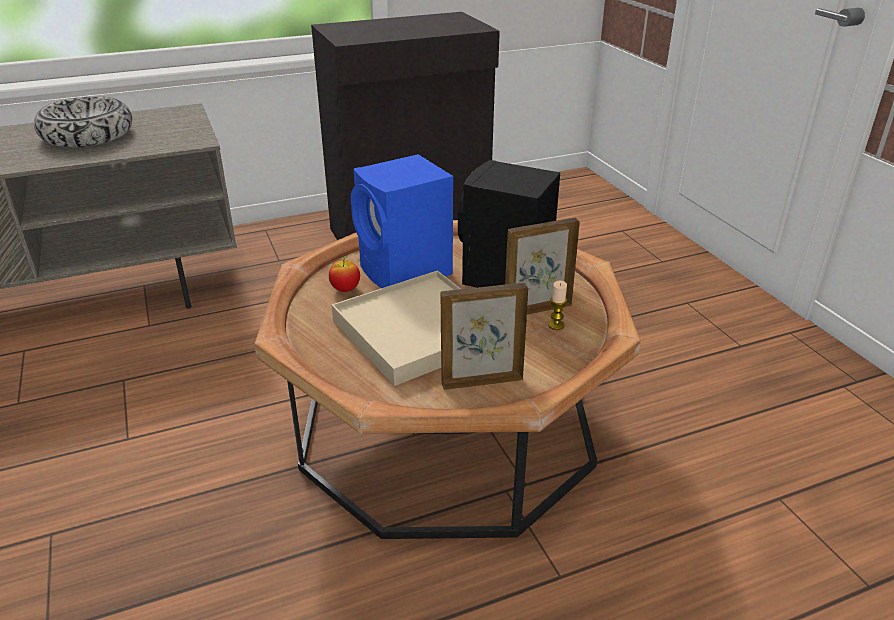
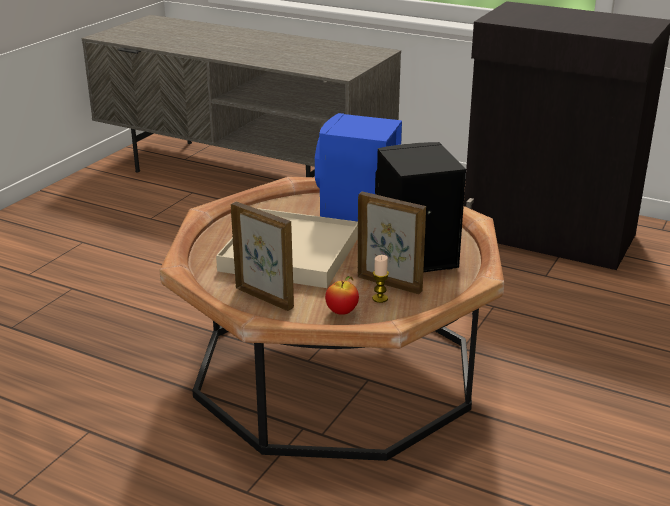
camera: 50 degrees right, 5 degrees down
bowl [34,96,132,147] -> none
apple [329,255,360,292] -> apple moved to [325,276,359,315]

